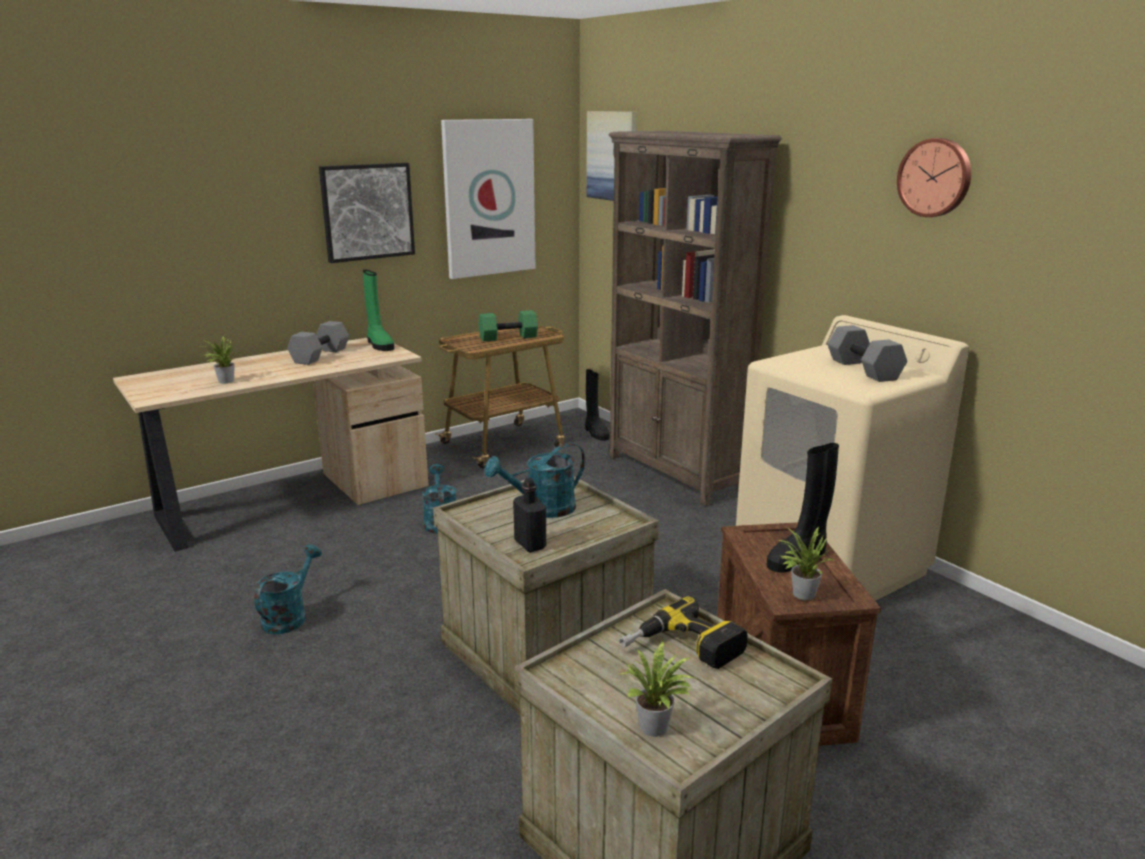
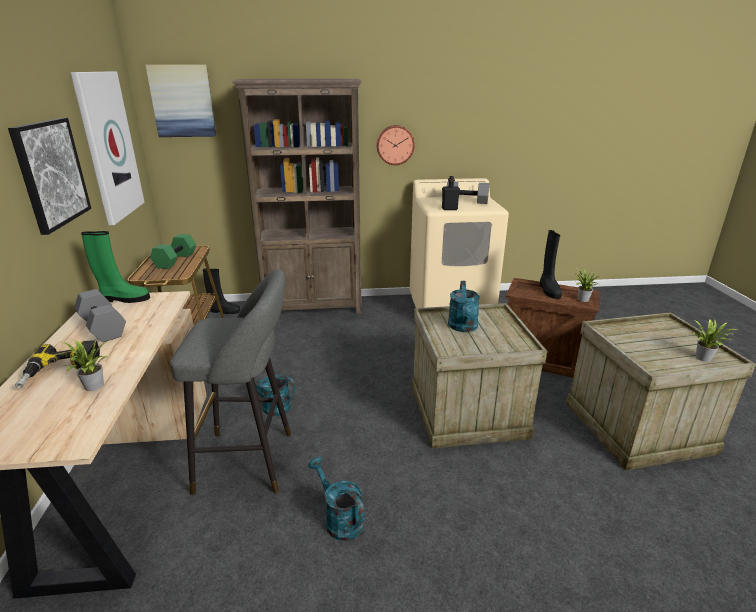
camera: 60 degrees left, 5 degrees up
black bottle [513,478,546,552] -> black bottle moved to [442,176,460,210]
power drill [619,596,748,669] -> power drill moved to [15,340,100,389]
wall clock [897,138,971,217] -> wall clock moved to [377,125,415,165]
none -> grey stool [170,269,291,495]

